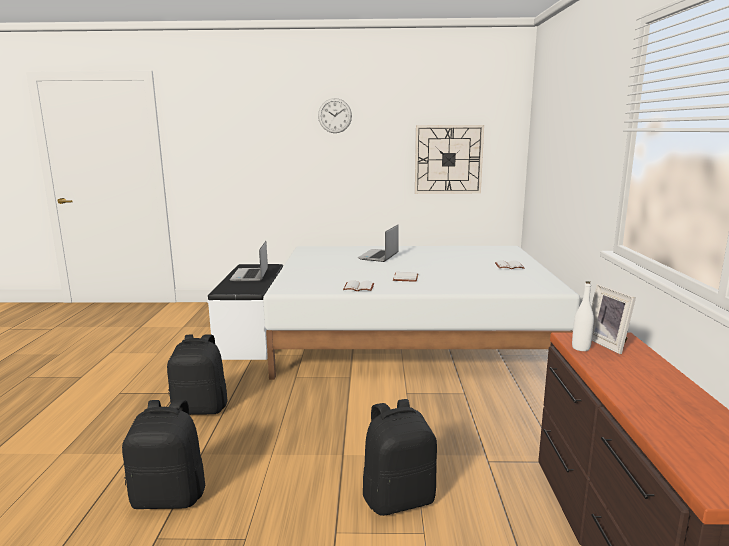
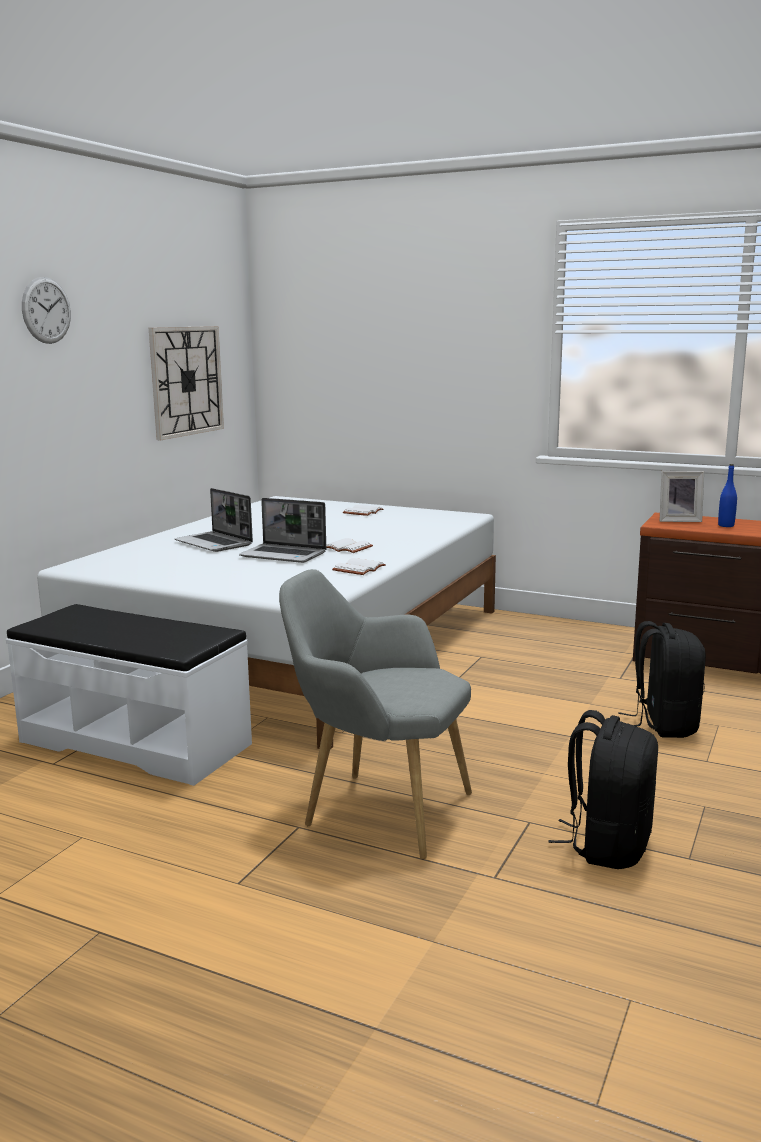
camera: 65 degrees left, 0 degrees up
black backpack [167,334,228,415] -> grey armchair [279,569,472,860]
laptop [230,241,268,281] -> laptop moved to [239,498,326,563]
white bottle [572,281,594,351] -> none
none -> blue bottle [718,464,737,527]

